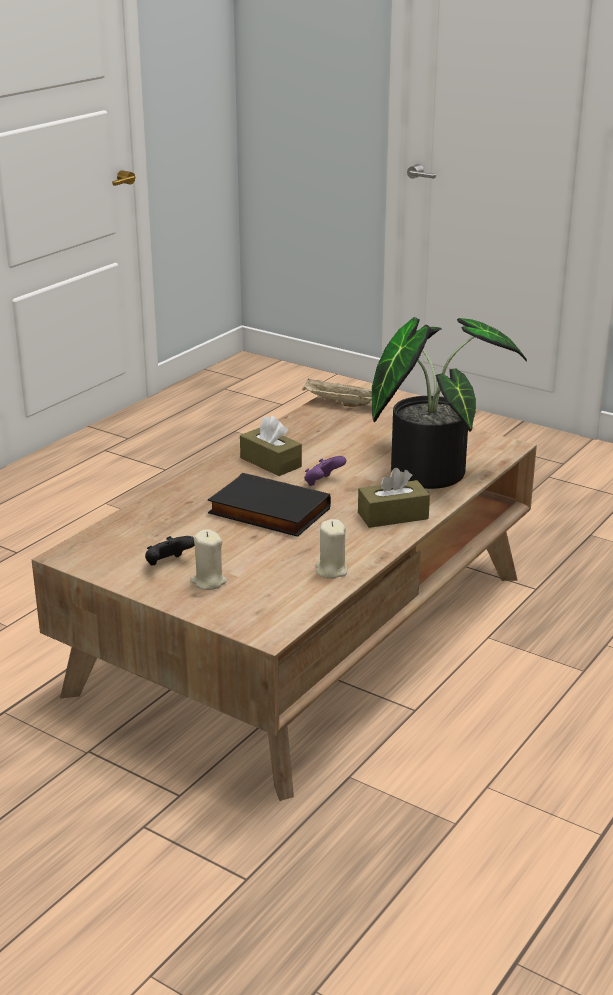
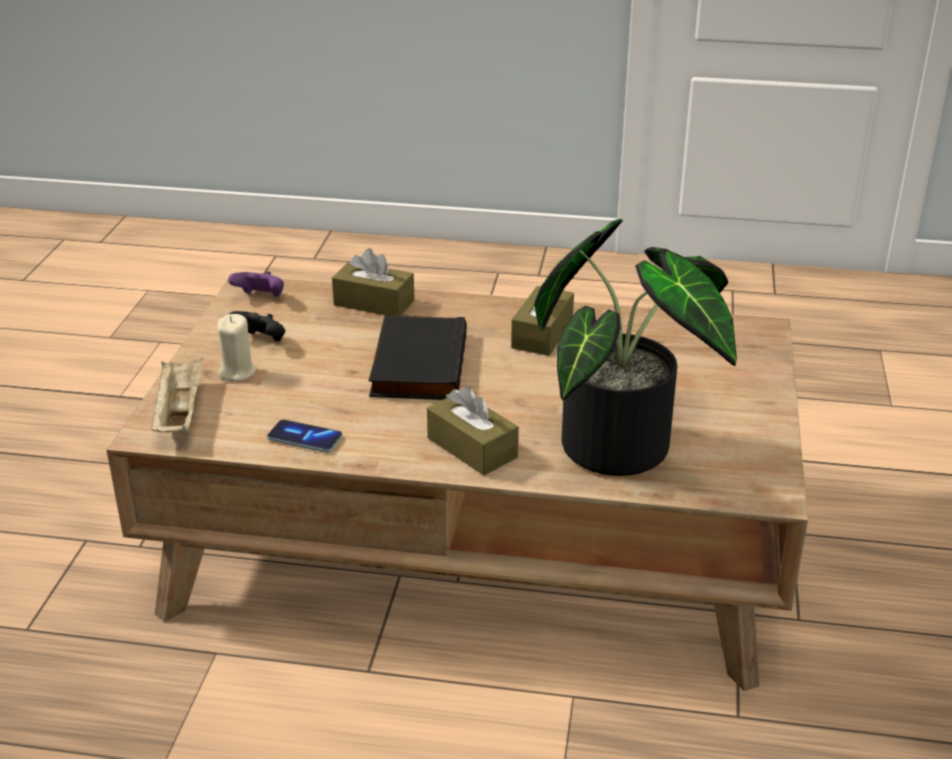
camera: 65 degrees right, 5 degrees up
beige tray [302,379,372,407] -> beige tray moved to [151,357,203,432]
purple game controller [304,456,347,486] -> purple game controller moved to [228,271,284,297]
beige candle [316,519,347,579] -> phone [267,420,342,453]
none -> brown tissue box [332,248,415,316]

